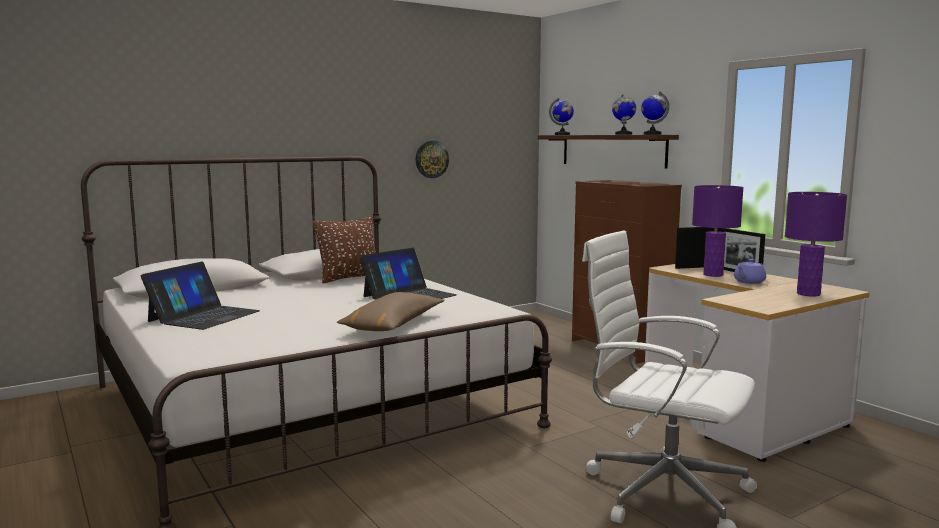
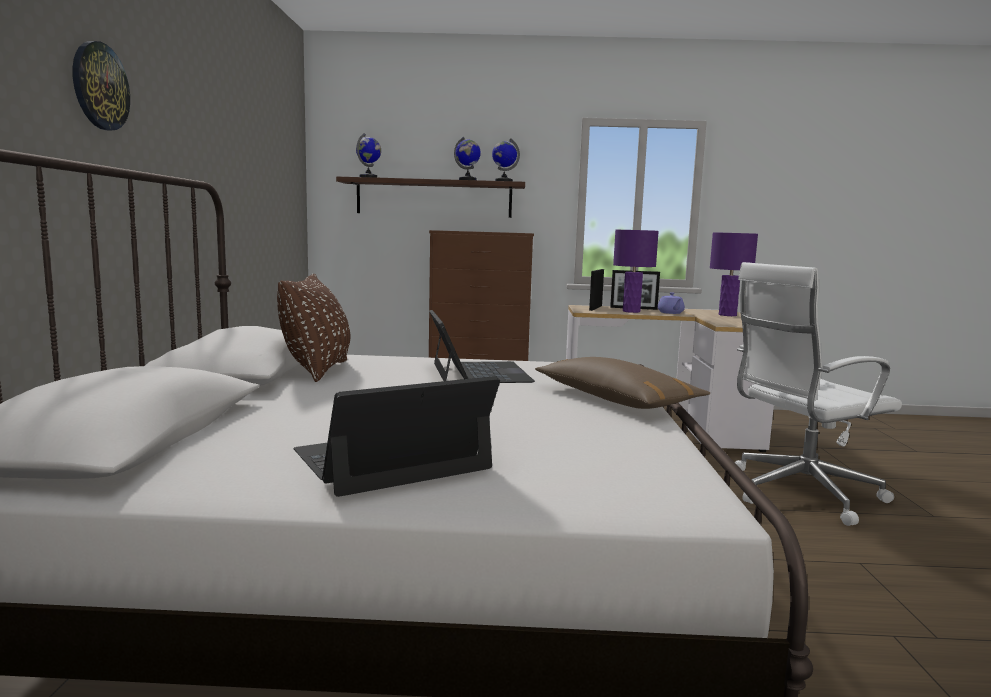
camera: 55 degrees left, 0 degrees up
laptop [141,261,260,330] -> laptop turned 90 degrees counterclockwise [293,376,500,497]
wall clock [416,141,449,178] -> wall clock moved to [72,41,130,130]

